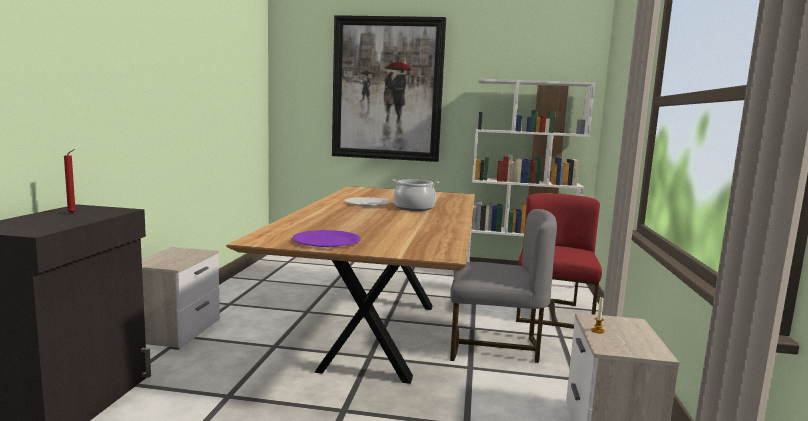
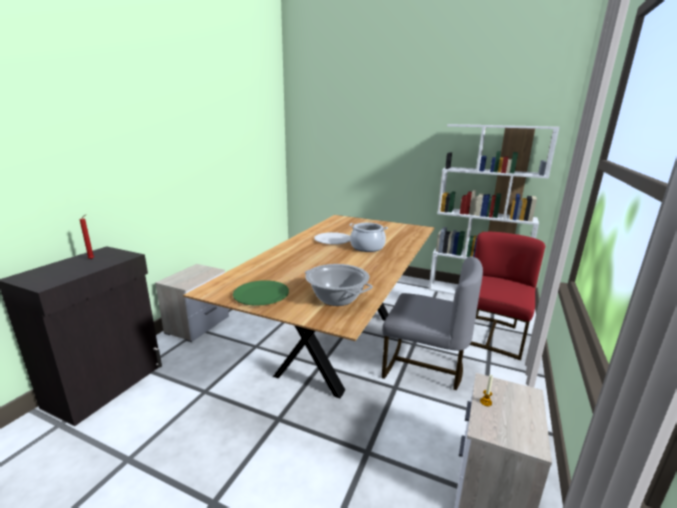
camera: 15 degrees right, 10 degrees up
purple plate [292,230,361,247] -> green plate [233,280,289,306]
picture [332,15,446,162] -> none
none -> cooking pot [305,264,373,306]

